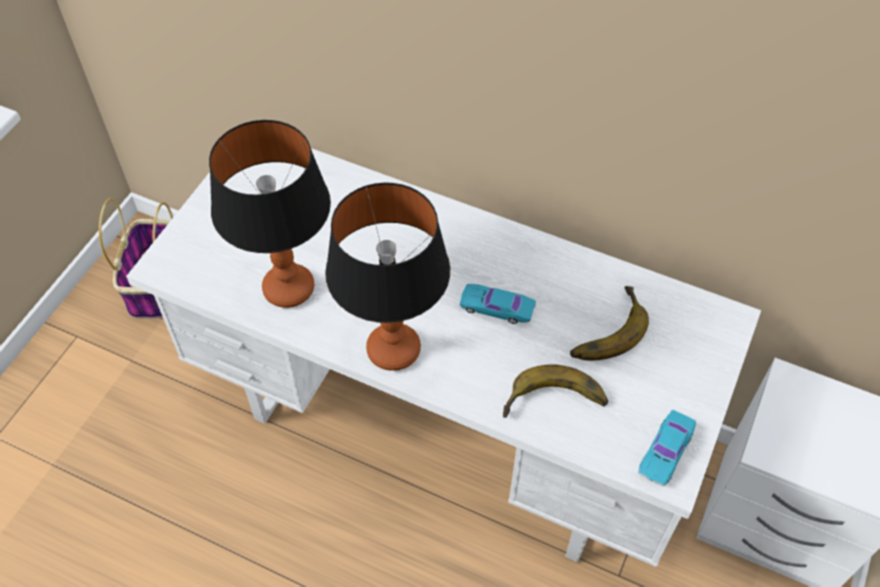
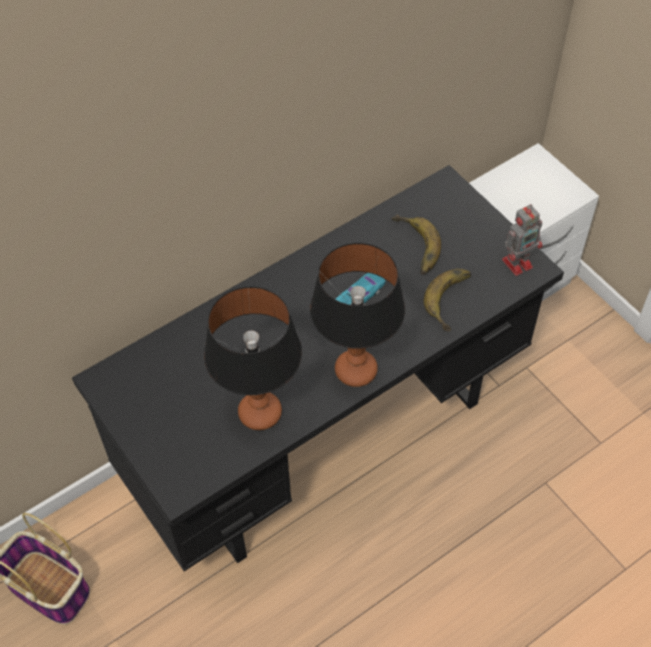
camera: 60 degrees left, 0 degrees up
white desk [126,148,761,567] -> black desk [72,165,564,571]
turquoise toy car [638,410,696,486] -> toy robot [502,204,542,276]

